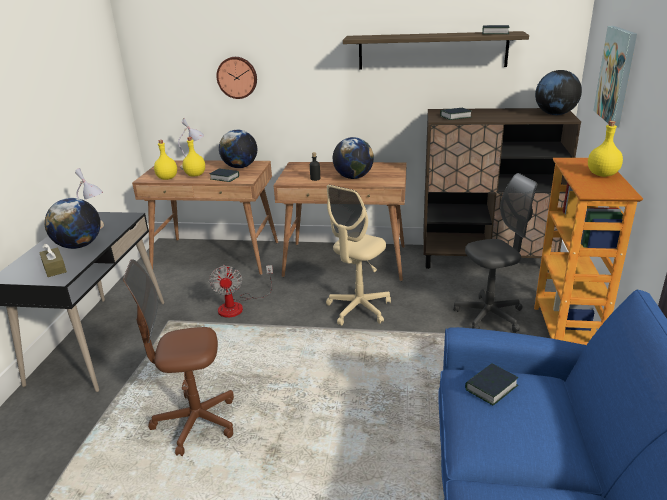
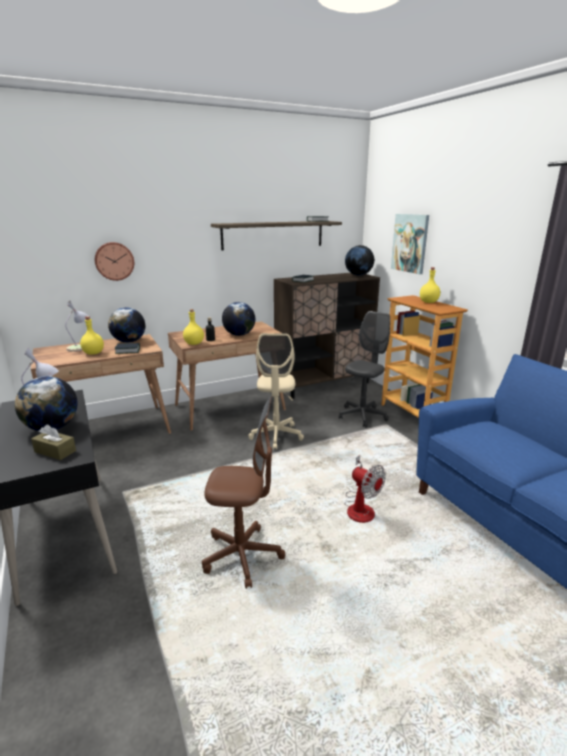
camera: 35 degrees left, 5 degrees down
brown office chair [123,259,234,456] -> brown office chair turned 135 degrees counterclockwise [202,397,285,589]
yellow bottle [154,140,177,180] -> yellow bottle moved to [183,309,204,345]
fan [209,265,273,318] -> fan moved to [344,455,386,523]
book [465,363,518,405] -> none

